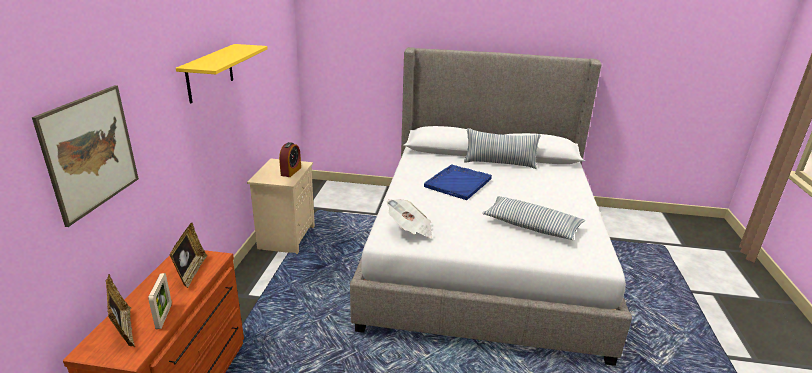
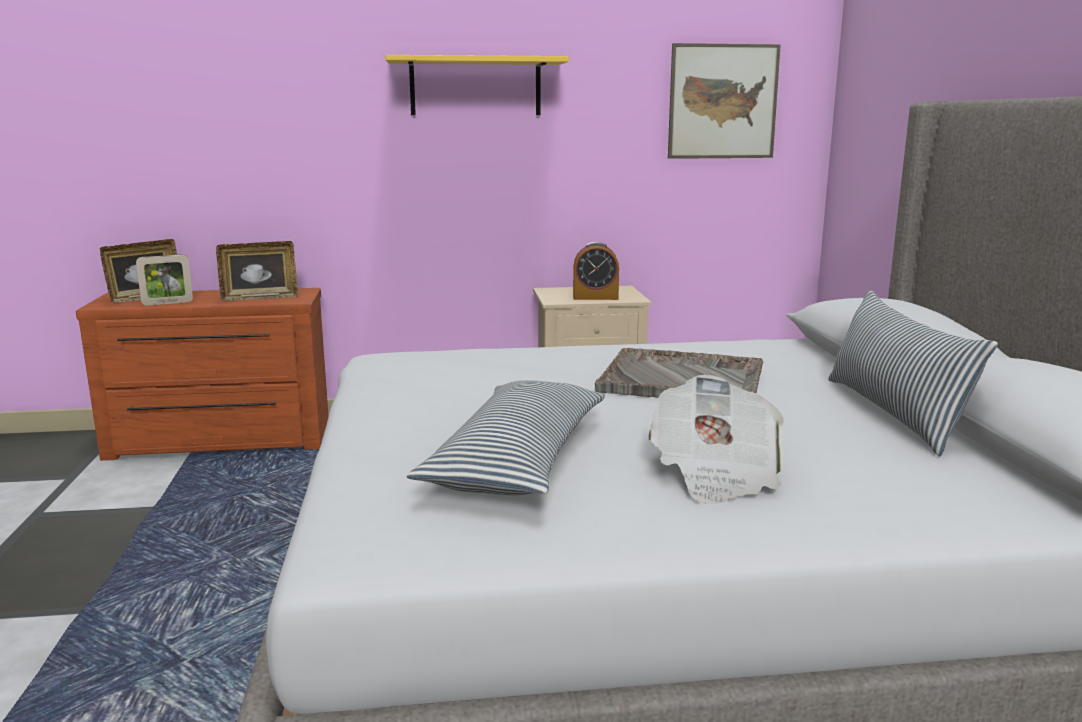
camera: 75 degrees right, 10 degrees down
picture [32,85,139,227] -> picture moved to [668,43,781,159]
newspaper [387,199,432,238] -> newspaper moved to [648,375,784,504]
blue tray [424,164,492,200] -> grey tray [595,348,763,398]

